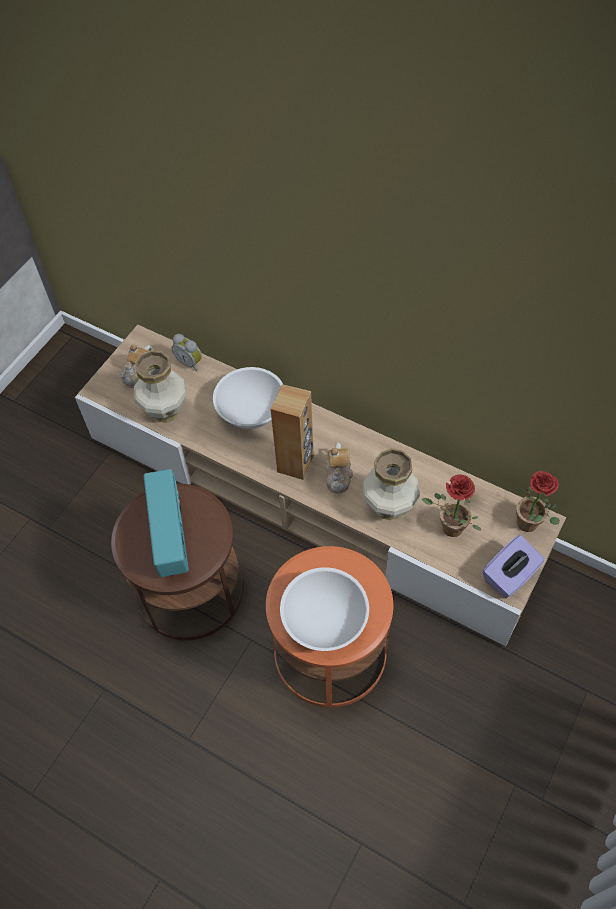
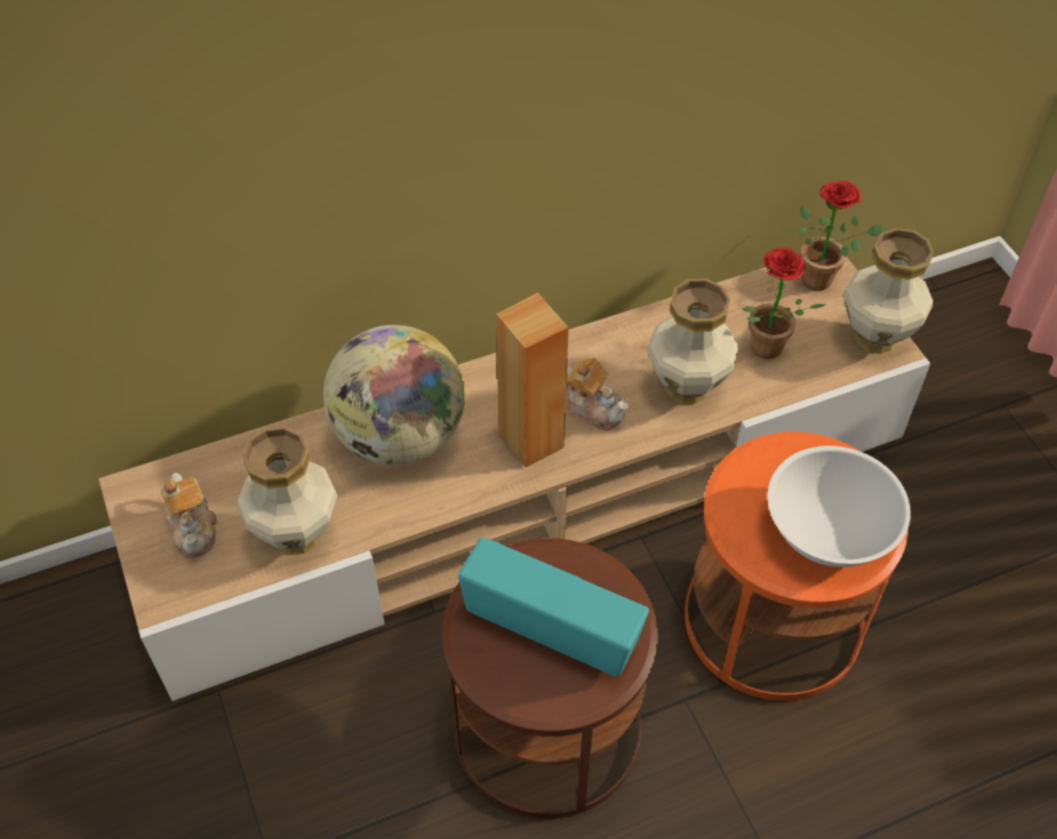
camera: 55 degrees left, 5 degrees down
alarm clock [172,334,202,371] -> none
white bowl [213,367,283,429] -> globe [323,325,465,466]
purple tissue box [483,535,545,598] -> vase [843,228,934,354]

